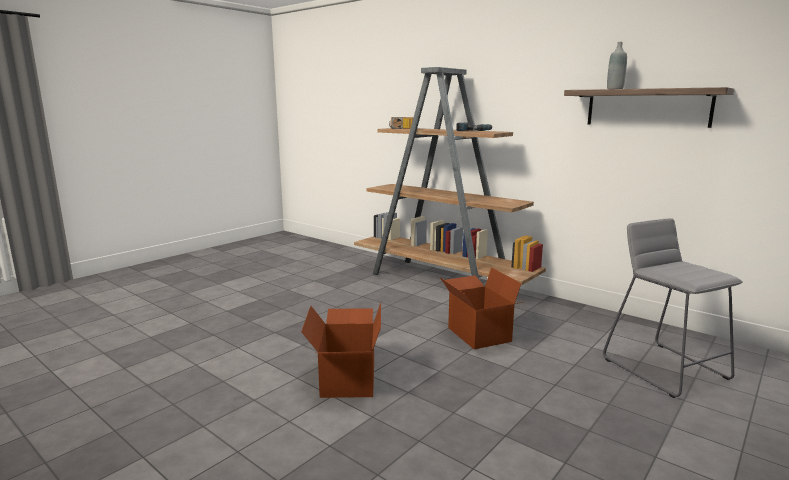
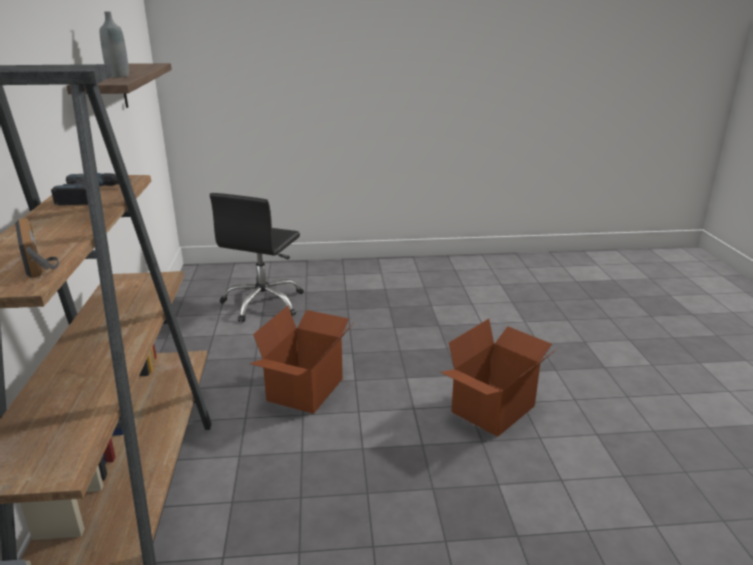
camera: 135 degrees left, 10 degrees up
grey stool [603,218,743,398] -> black office chair [210,193,304,322]

